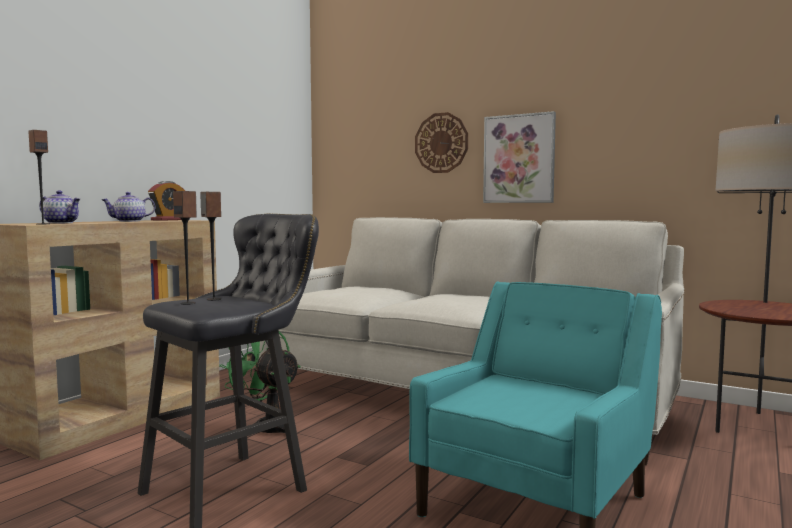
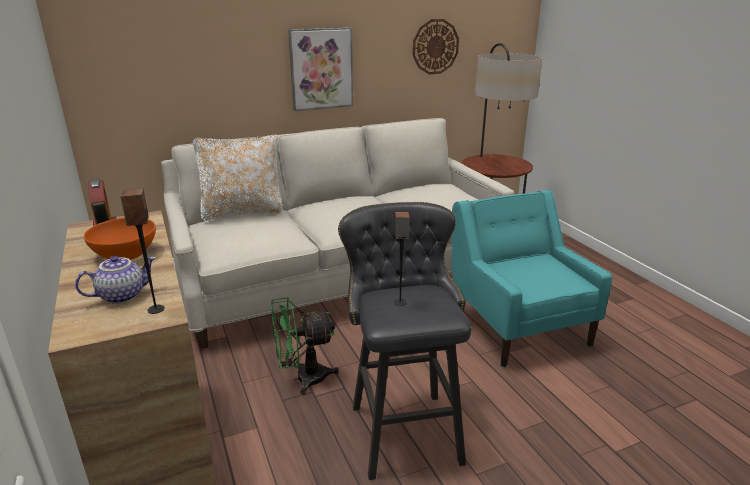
camera: 55 degrees left, 20 degrees up
teapot [102,192,155,222] -> orange bowl [84,218,156,260]
speaker [173,191,197,305] -> none
wall clock [415,112,468,173] -> wall clock moved to [413,19,459,74]
none -> white pillow [193,134,283,221]

